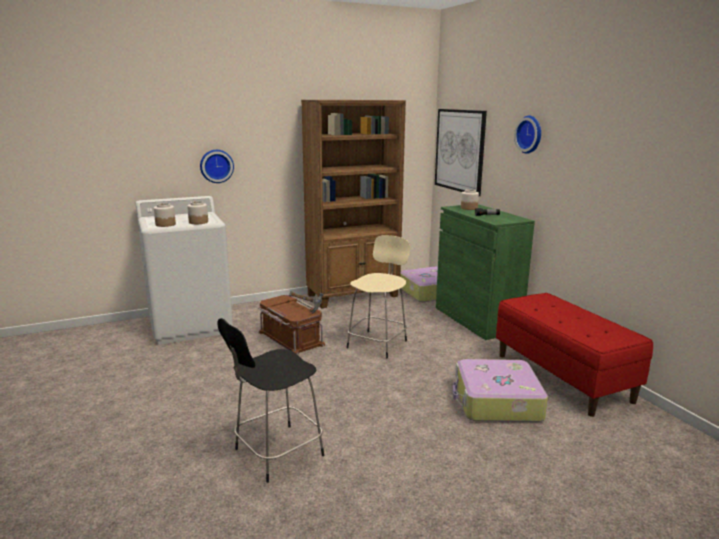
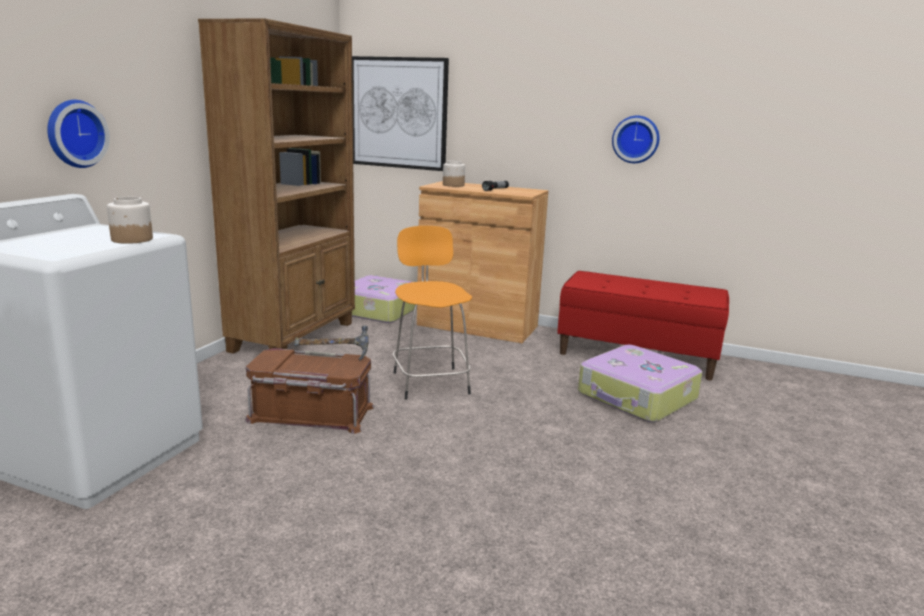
camera: 45 degrees left, 0 degrees up
jar [154,203,176,227] -> none
black stool [218,318,324,483] -> none
beige stool [347,235,410,358] -> orange stool [392,226,472,400]
green cabinet [436,204,535,340] -> brown cabinet [417,181,548,343]
wall clock [514,116,541,154] -> wall clock moved to [612,116,659,163]

